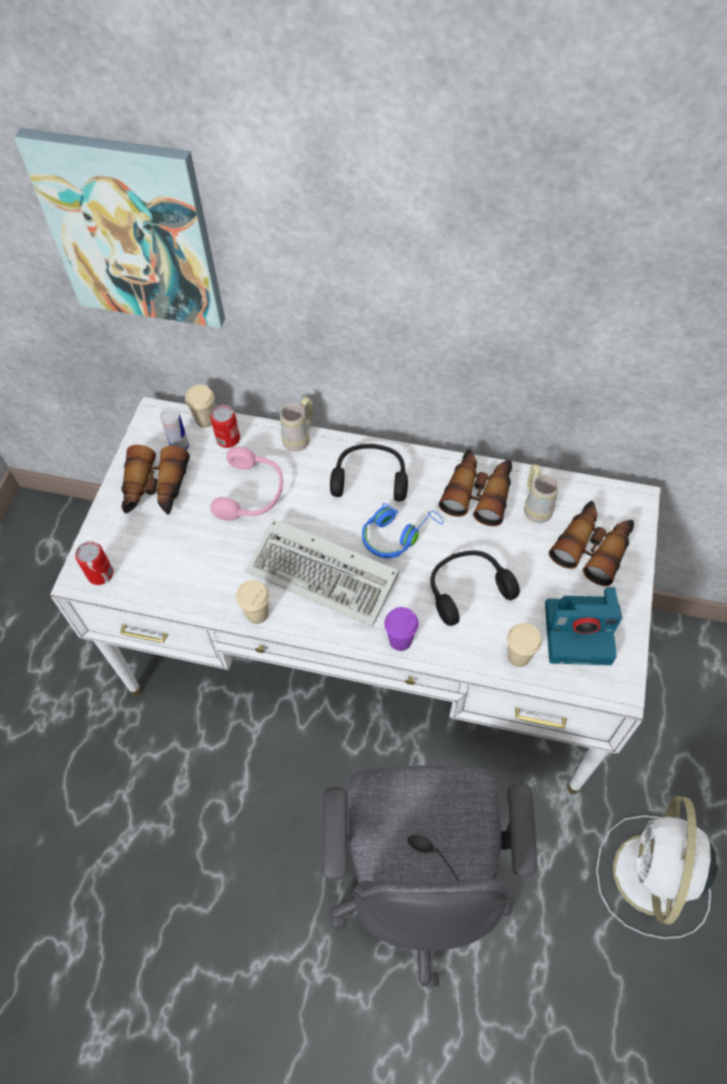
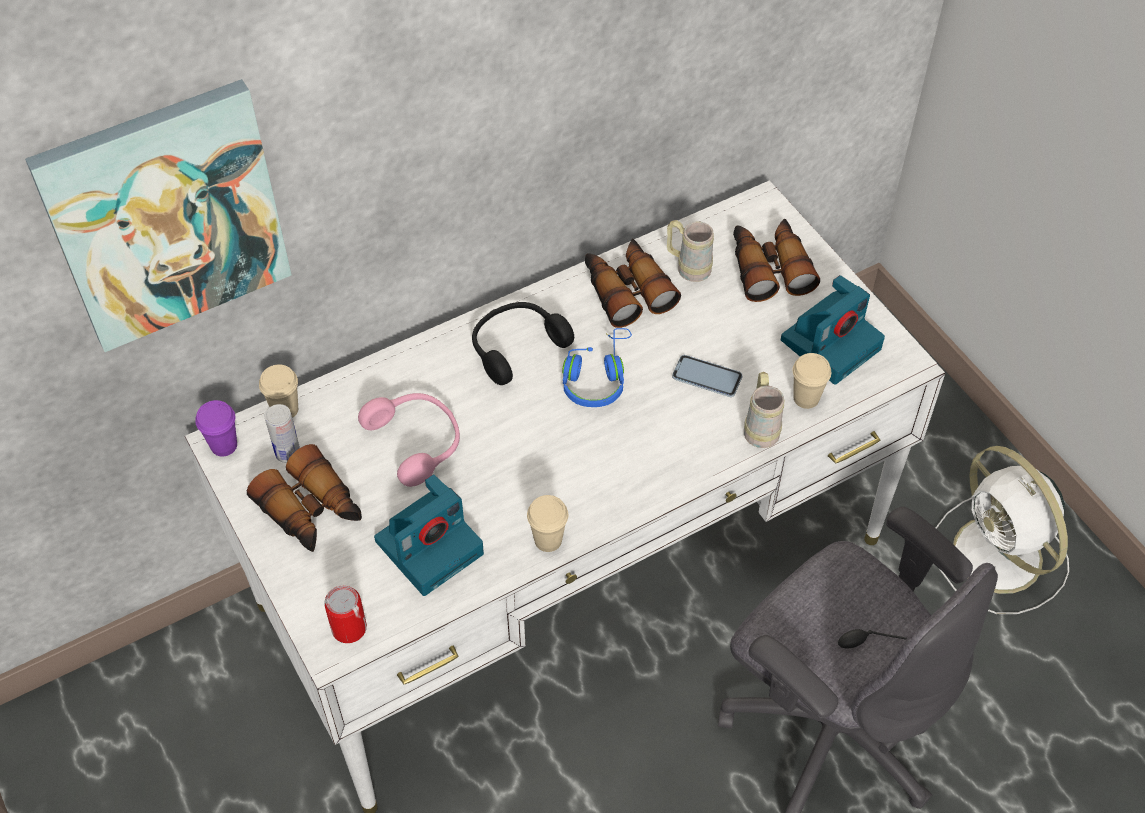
camera: 45 degrees left, 5 degrees down
can [210,405,240,448] -> none
keyboard [246,518,399,627] -> none
beige mug [280,397,313,452] -> beige mug moved to [744,372,784,448]
purple cup [384,607,419,651] -> purple cup moved to [195,400,237,456]
black headphones [430,550,520,626] -> phone [672,355,742,397]
none -> camera [374,474,484,596]

